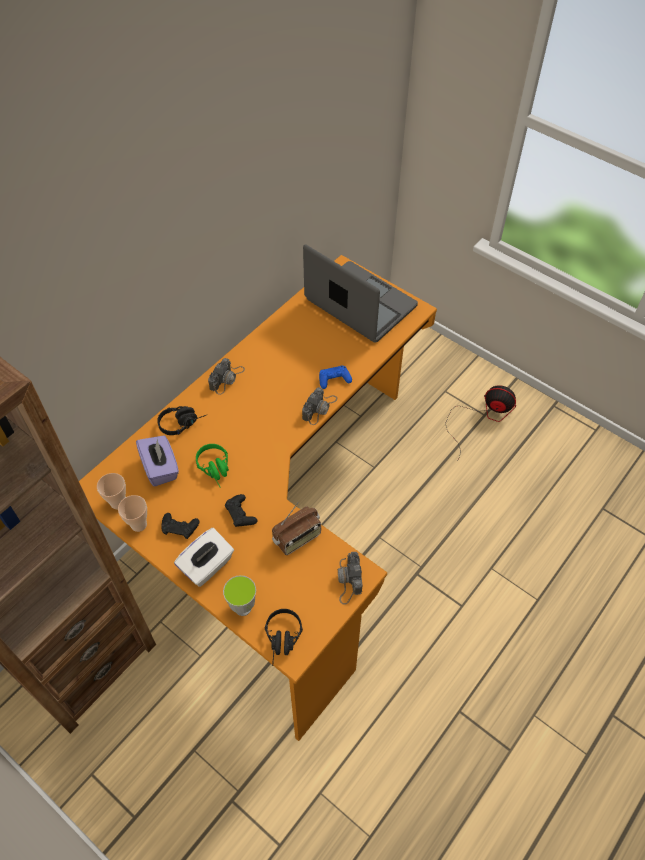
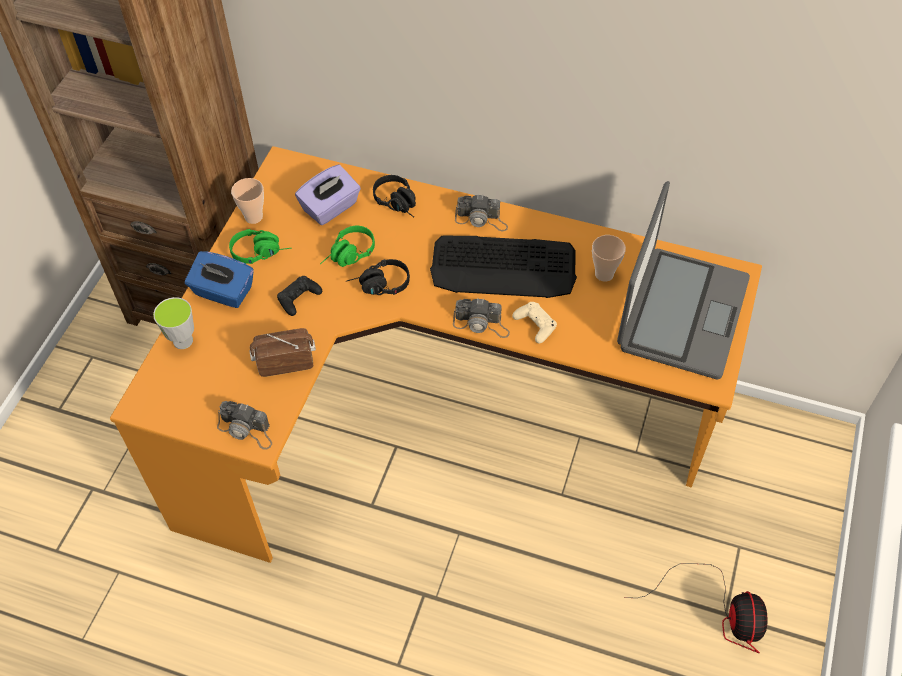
camera: 70 degrees right, 0 degrees up
cup [97,473,126,509] -> cup moved to [592,235,626,282]
black game controller [161,513,200,539] -> green headphones [229,229,292,264]
white tissue box [174,528,234,587] -> blue tissue box [185,251,254,308]
black headphones [265,609,303,666] -> black headphones moved to [346,259,410,295]
radio [272,502,321,555] -> radio turned 135 degrees clockwise [250,328,316,377]
blue game controller [319,366,352,389] -> beige game controller [512,302,557,344]
camera [338,552,362,605] -> camera turned 135 degrees counterclockwise [217,401,272,450]
none -> keyboard [430,236,577,298]

